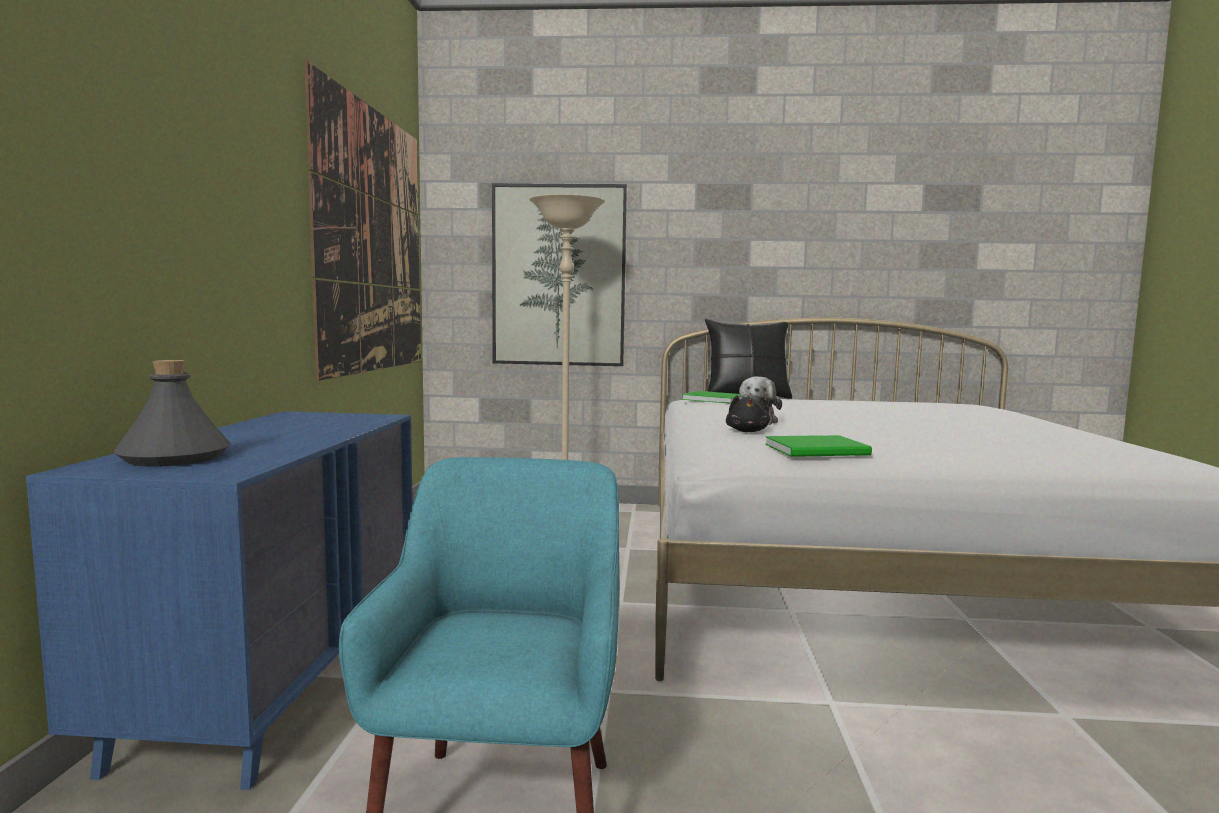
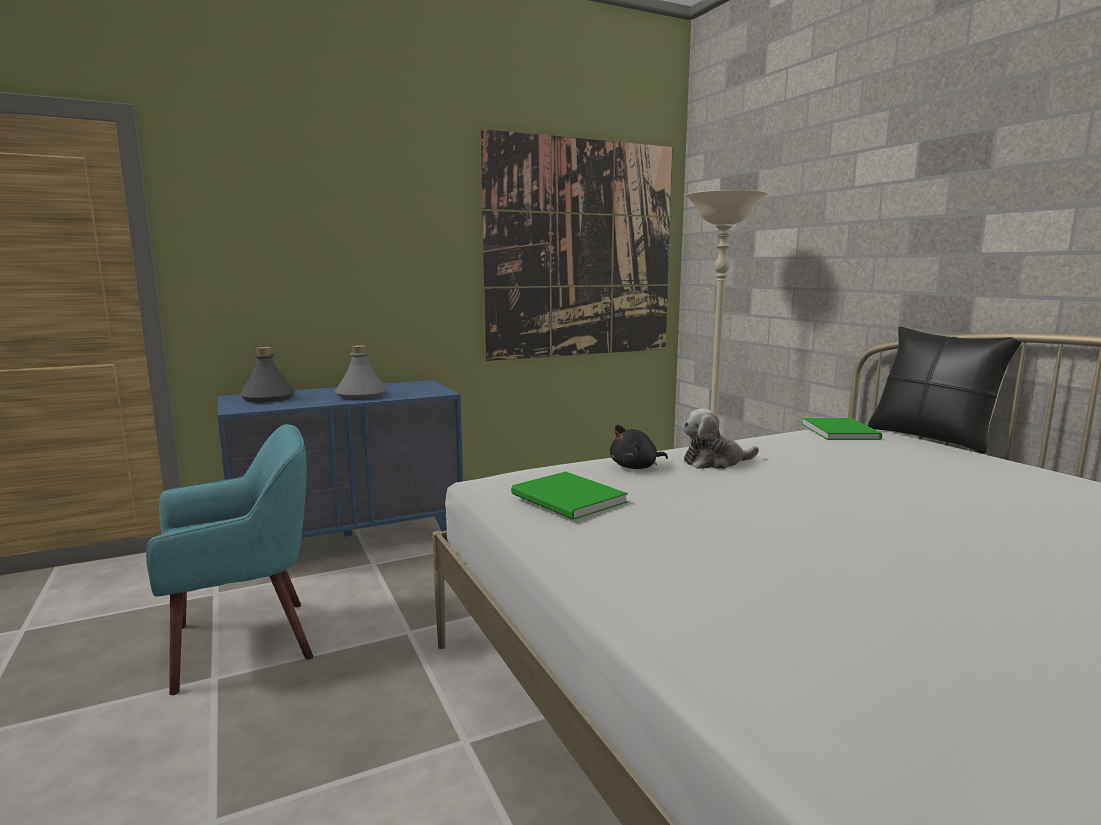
camera: 60 degrees right, 5 degrees up
picture [492,184,627,366] -> none
none -> grey bottle [335,345,388,400]

